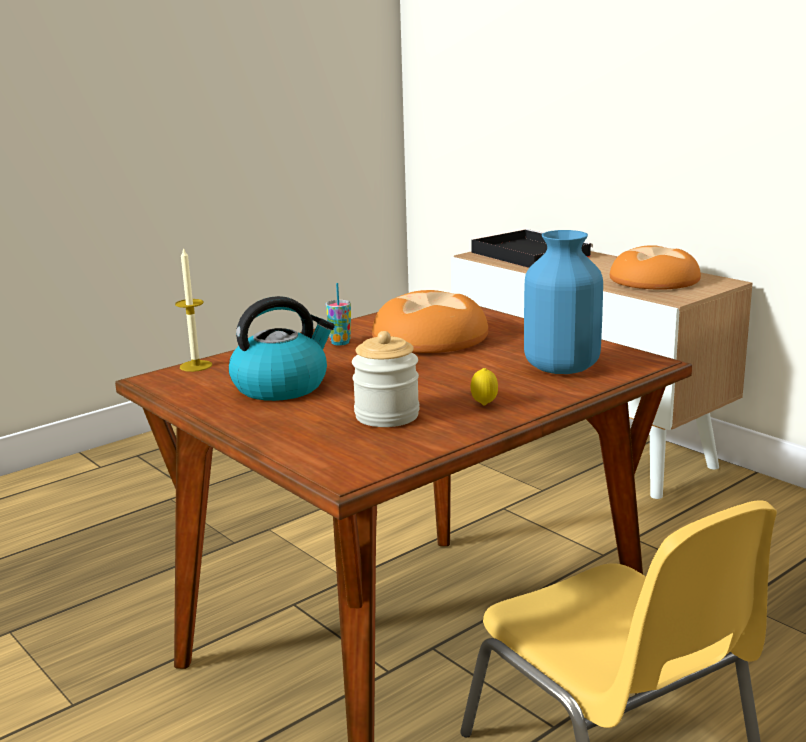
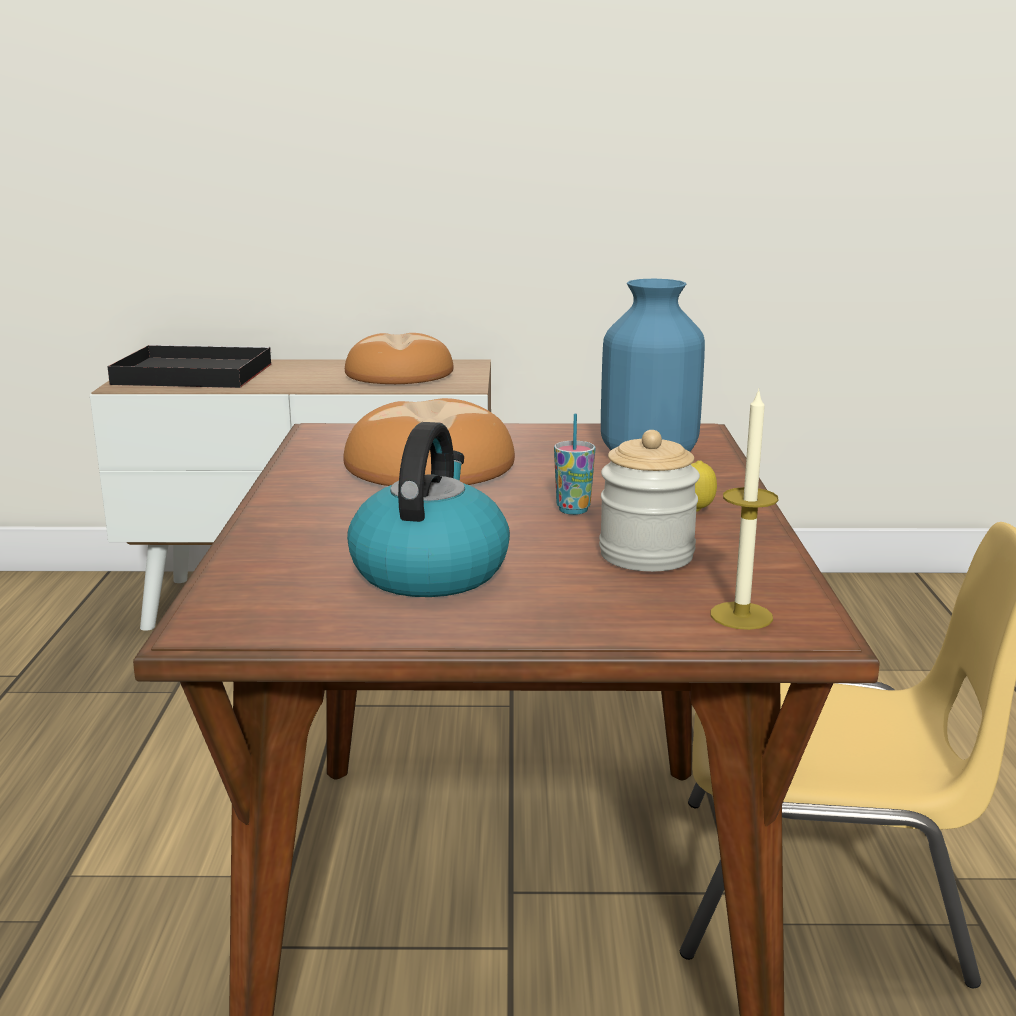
camera: 50 degrees left, 0 degrees up
candle [175,247,212,372] -> candle moved to [710,388,779,630]
cup [326,283,351,346] -> cup moved to [554,414,595,515]

